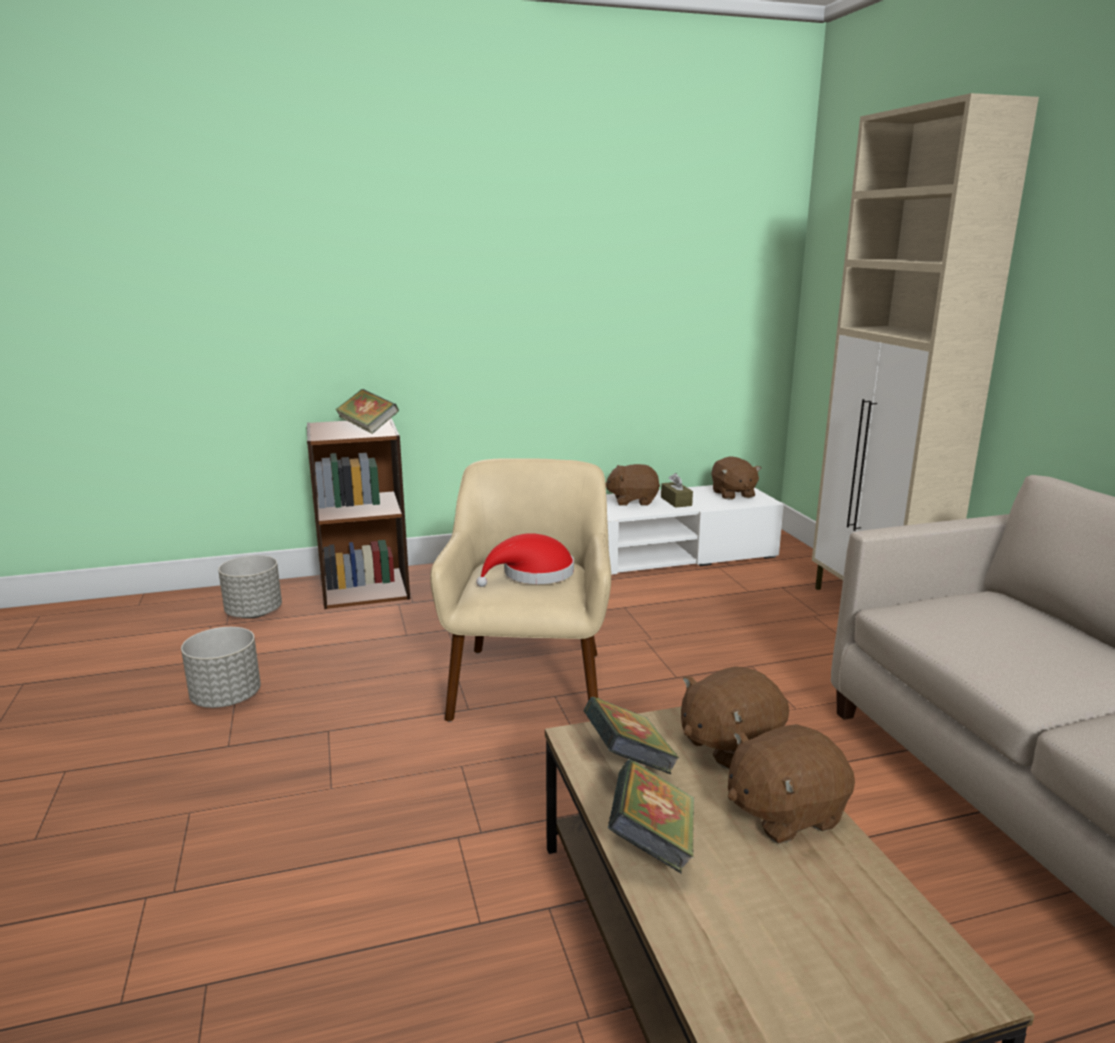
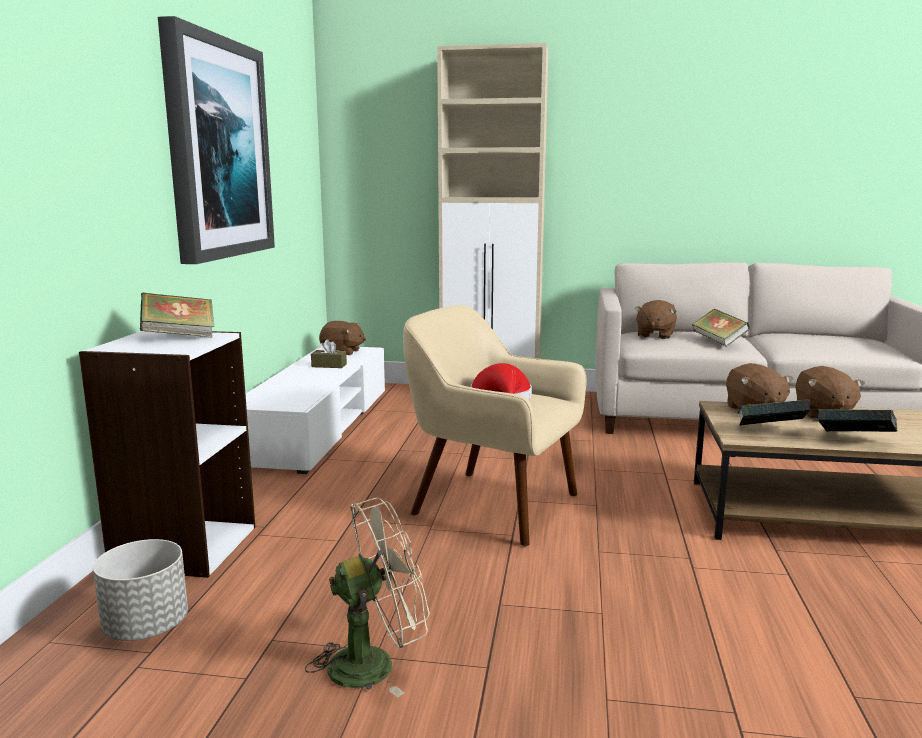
camera: 65 degrees left, 5 degrees down
grey planter [181,627,261,708] -> beige fan [305,498,430,697]
brown bookcase [307,418,410,609] -> white bookcase [79,331,255,578]
brown plush toy [605,464,660,506] -> brown plush toy moved to [635,300,677,339]
none -> picture [158,16,275,264]
none -> book [692,309,750,347]

